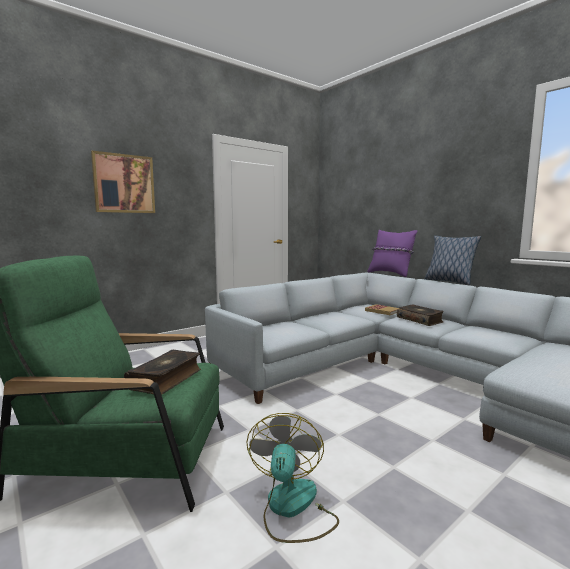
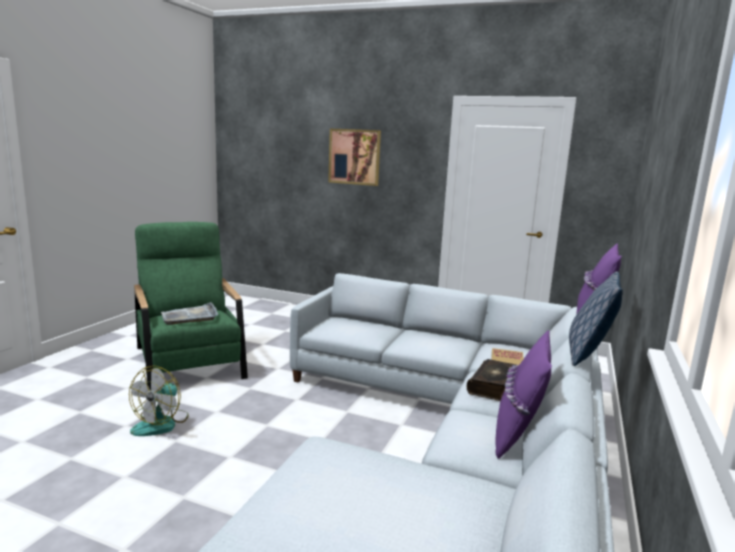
camera: 60 degrees right, 5 degrees up
book [124,350,201,395] -> grey tray [161,302,218,325]
fan [246,413,339,543] -> fan turned 135 degrees clockwise [129,366,189,436]
none -> purple pillow [495,330,552,459]

